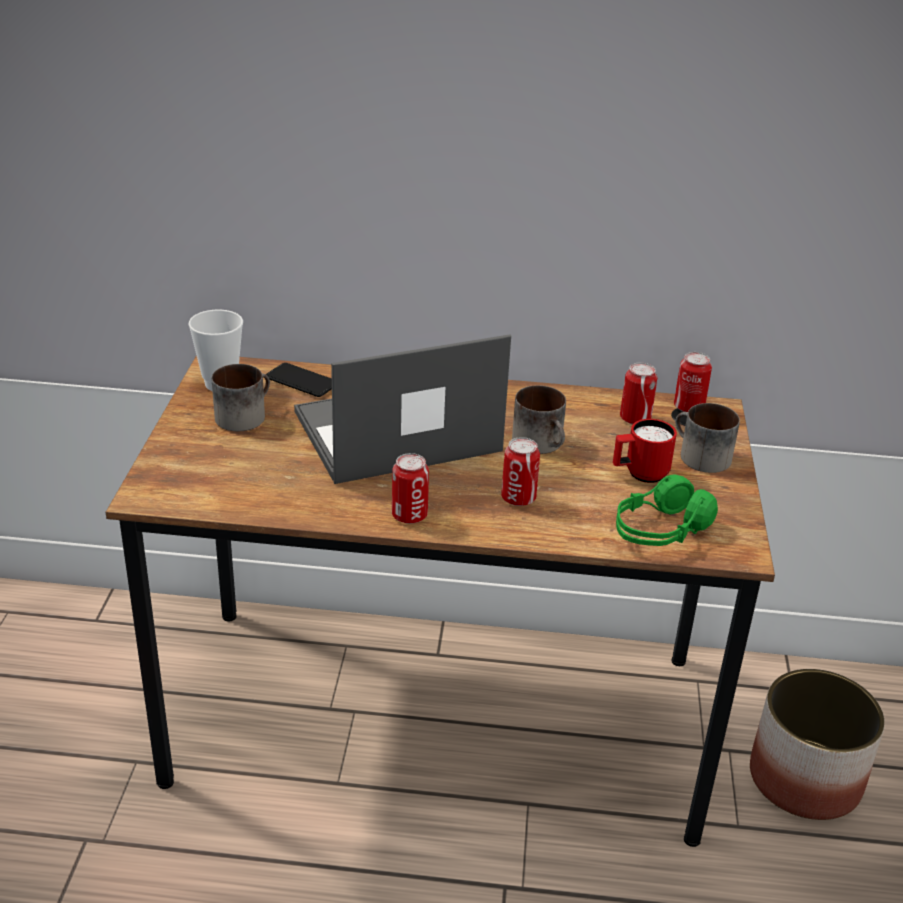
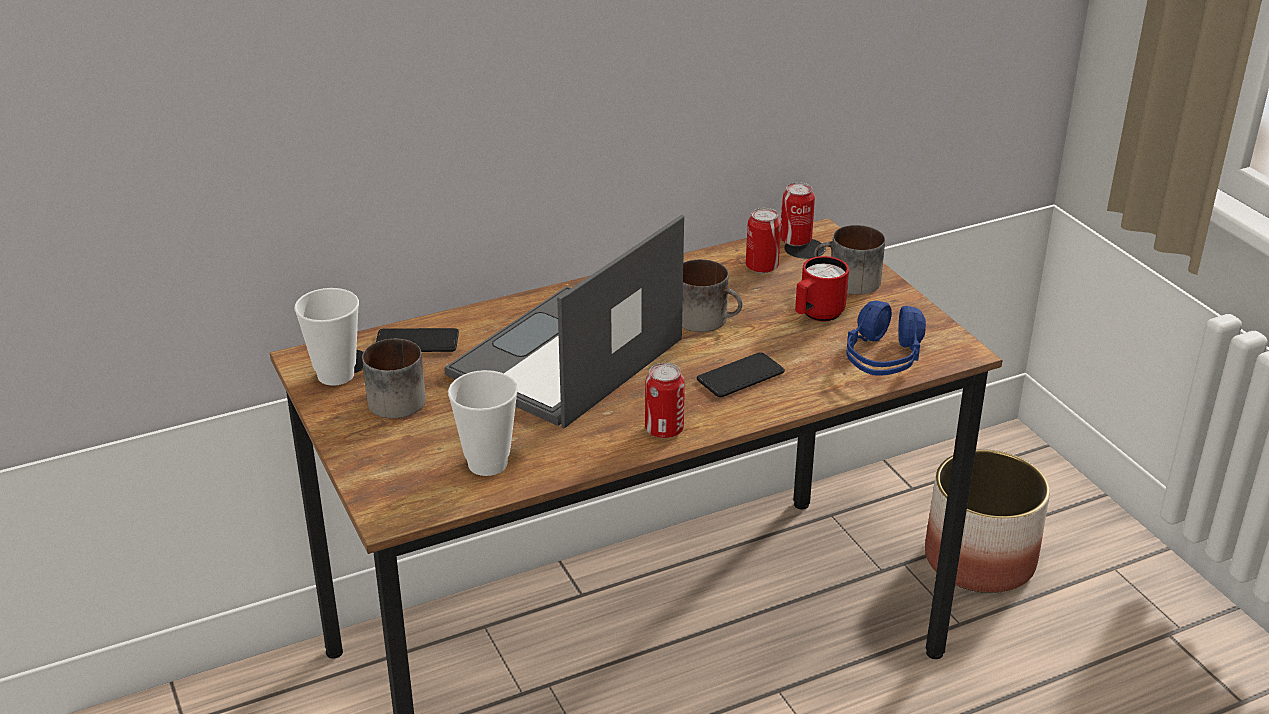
camera: 30 degrees left, 0 degrees up
can [501,437,540,506] -> phone [697,352,785,397]
green headphones [616,474,718,546] -> blue headphones [846,301,926,376]
none -> cup [448,370,518,476]

